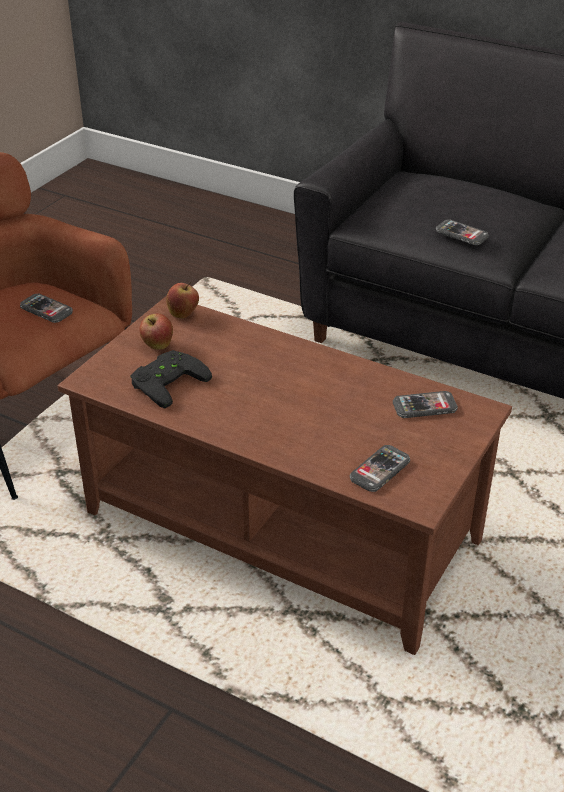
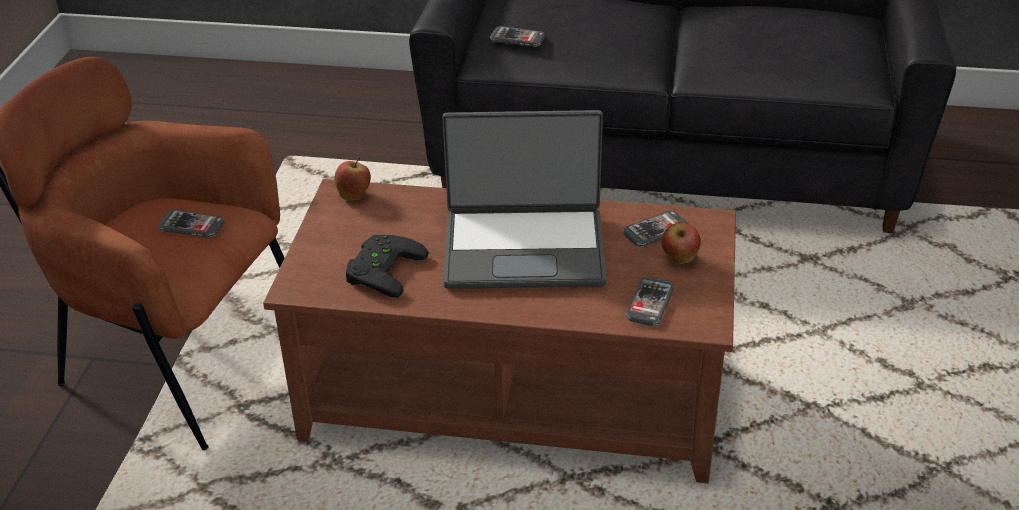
camera: 20 degrees left, 0 degrees up
apple [139,313,173,350] -> apple moved to [661,222,701,264]
phone [436,219,489,245] -> phone moved to [490,26,545,47]
none -> laptop [442,110,607,289]

